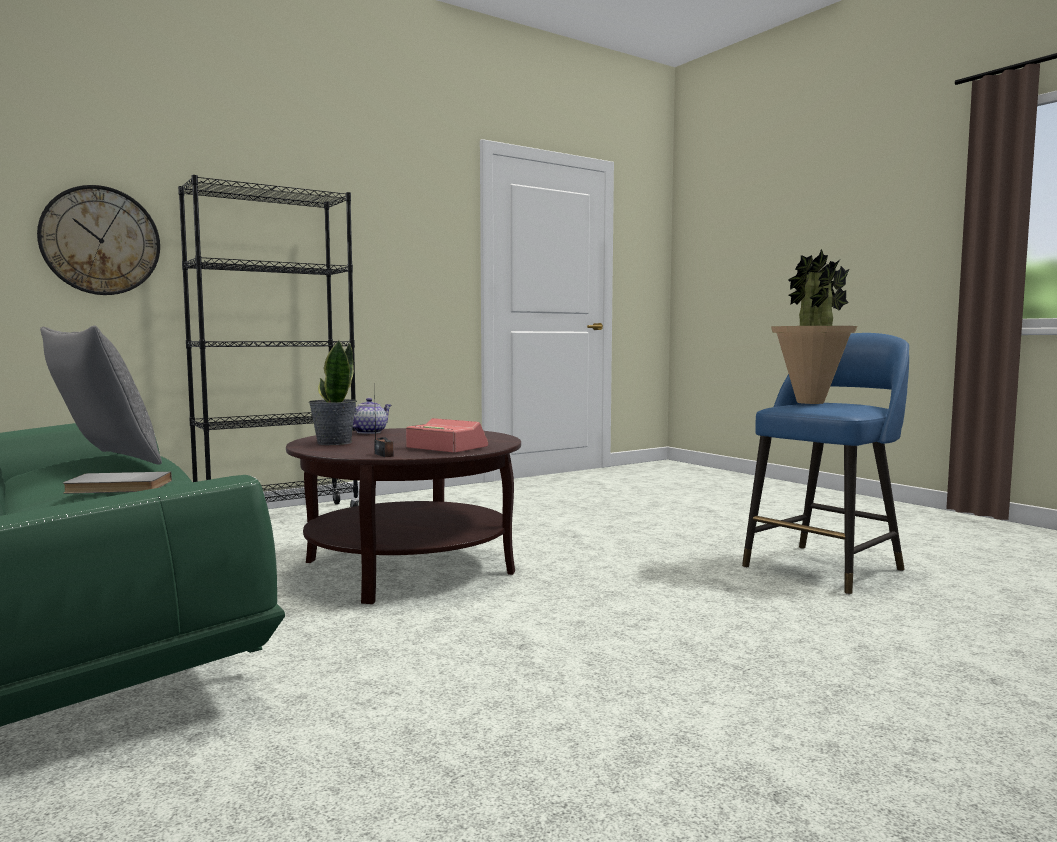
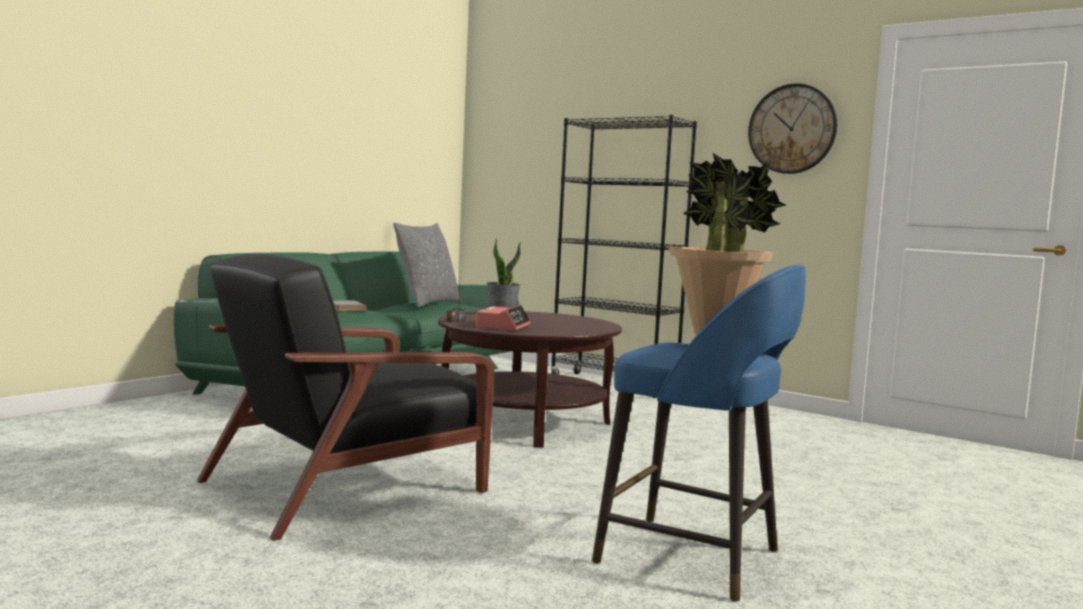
camera: 70 degrees right, 0 degrees up
wall clock [37,185,160,295] -> wall clock moved to [748,83,837,174]
teapot [353,398,391,434] -> none
none -> black armchair [196,254,494,541]

